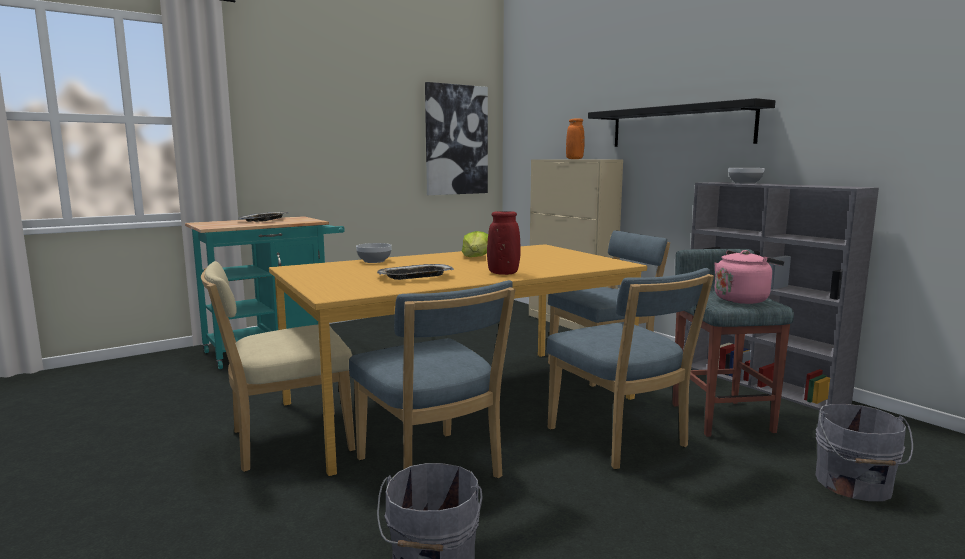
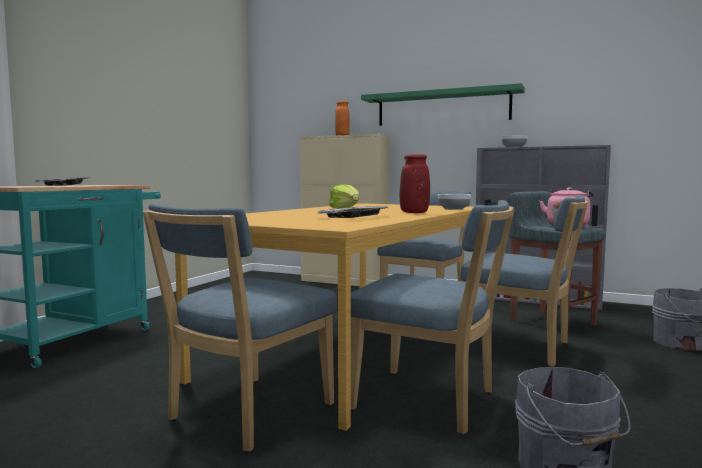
camera: 30 degrees left, 5 degrees down
beige chair [201,261,355,472] -> blue chair [143,203,337,452]
bowl [356,243,392,263] -> bowl moved to [438,194,471,210]
picture [425,82,488,195] -> none
black shelf [588,98,775,147] -> green shelf [361,83,525,126]

